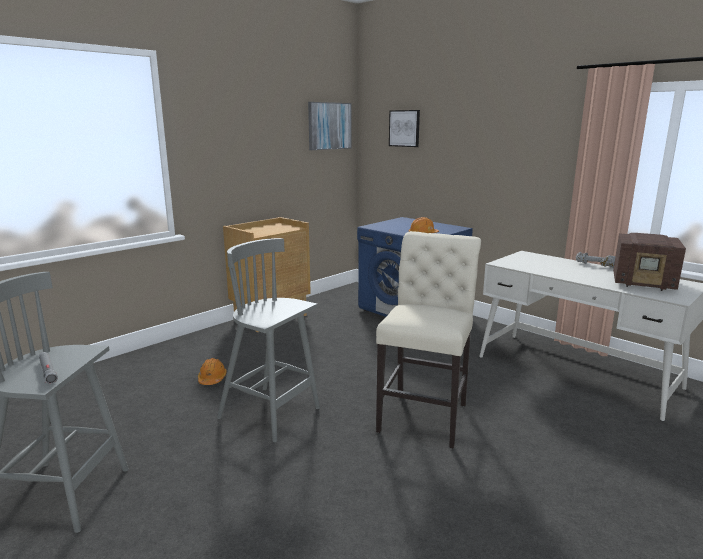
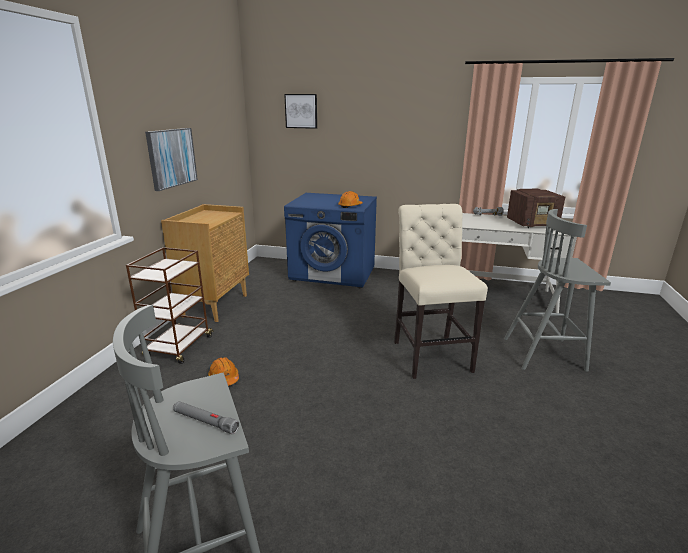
camera: 30 degrees left, 5 degrees up
grey stool [217,238,320,442] -> grey stool moved to [504,209,611,372]
picture [308,102,352,150] -> picture moved to [145,128,198,191]
none -> brown cart [126,247,214,364]

